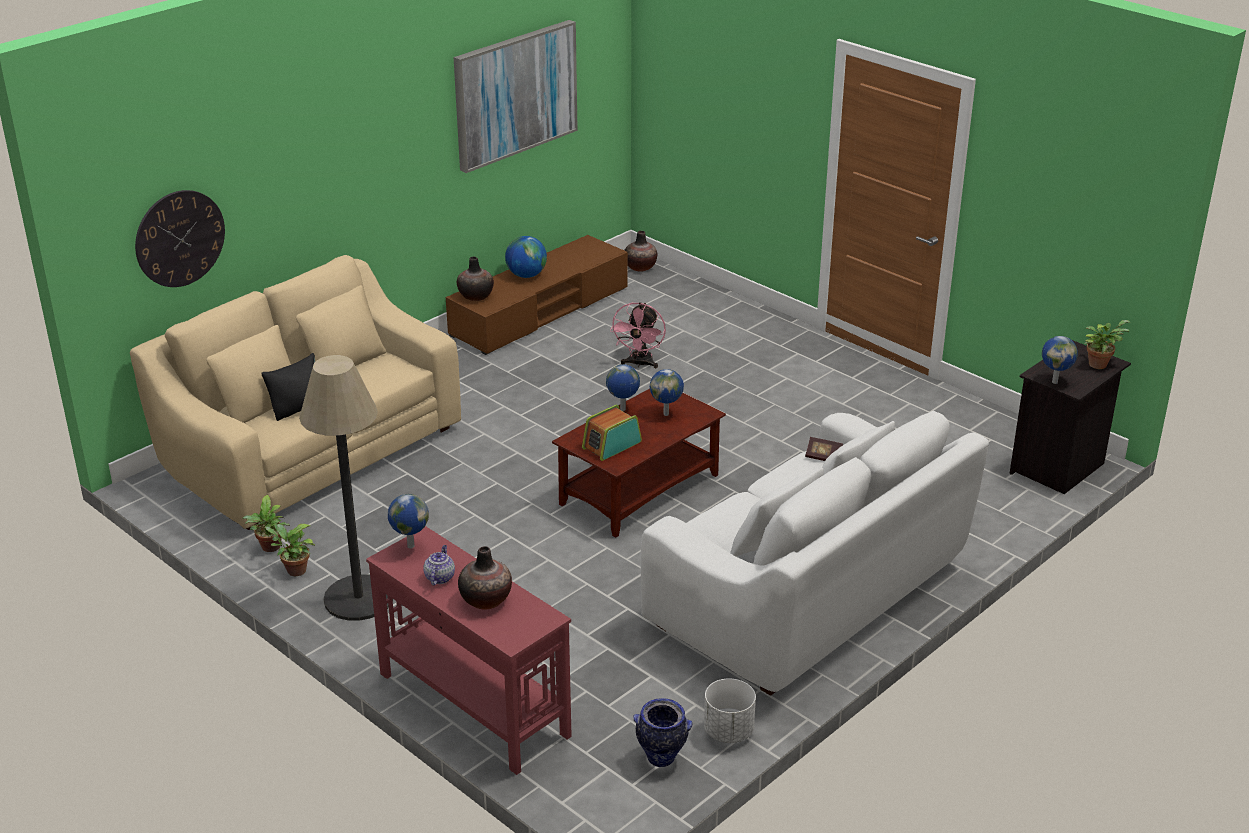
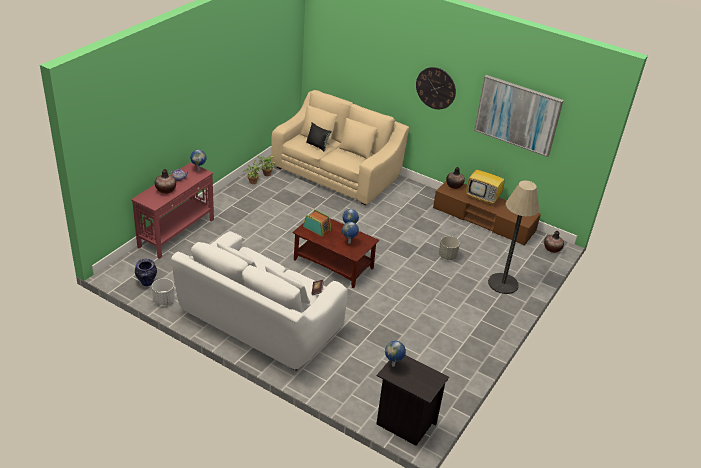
camera: 75 degrees right, 5 degrees up
wall clock [135,190,225,287] -> wall clock moved to [416,67,456,109]
floor lamp [299,355,393,621] -> floor lamp moved to [488,181,539,294]
globe [505,236,547,278] -> television [466,164,504,205]
pink fan [610,302,666,368] -> grey planter [439,236,460,260]
potted plant [1085,320,1130,369] -> none

